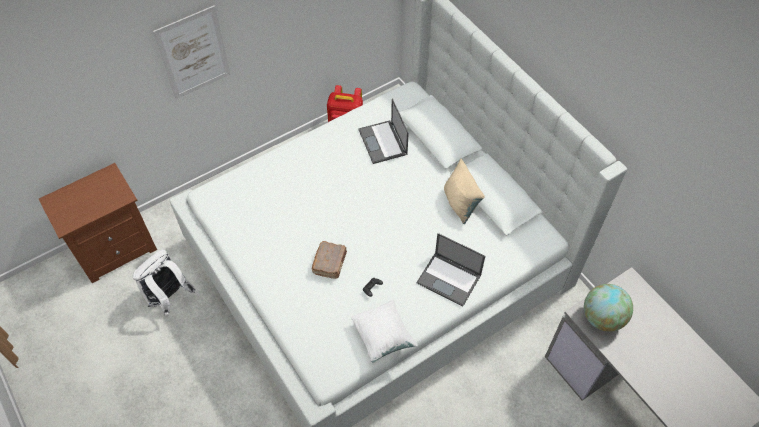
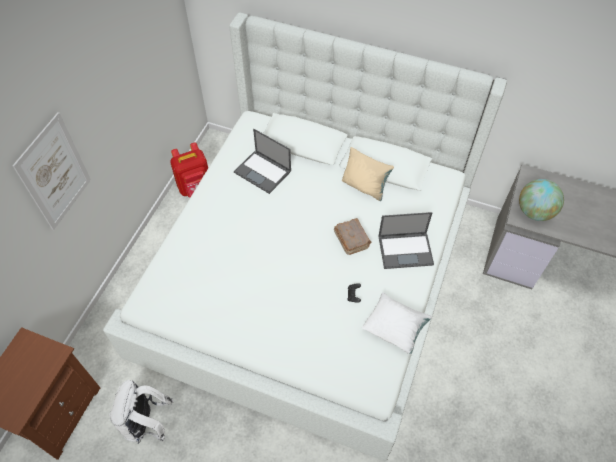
camera: 35 degrees left, 0 degrees up
brown book [312,241,347,279] -> brown book moved to [334,218,371,255]

